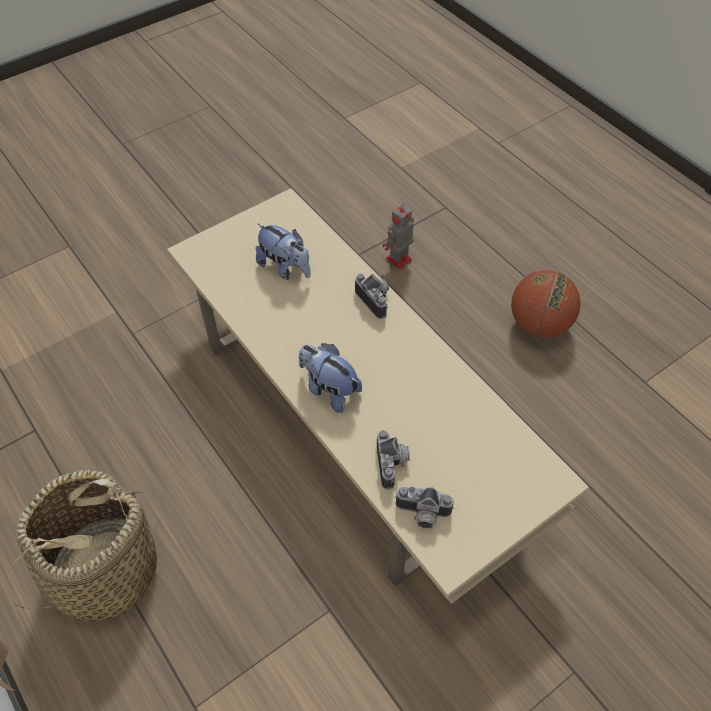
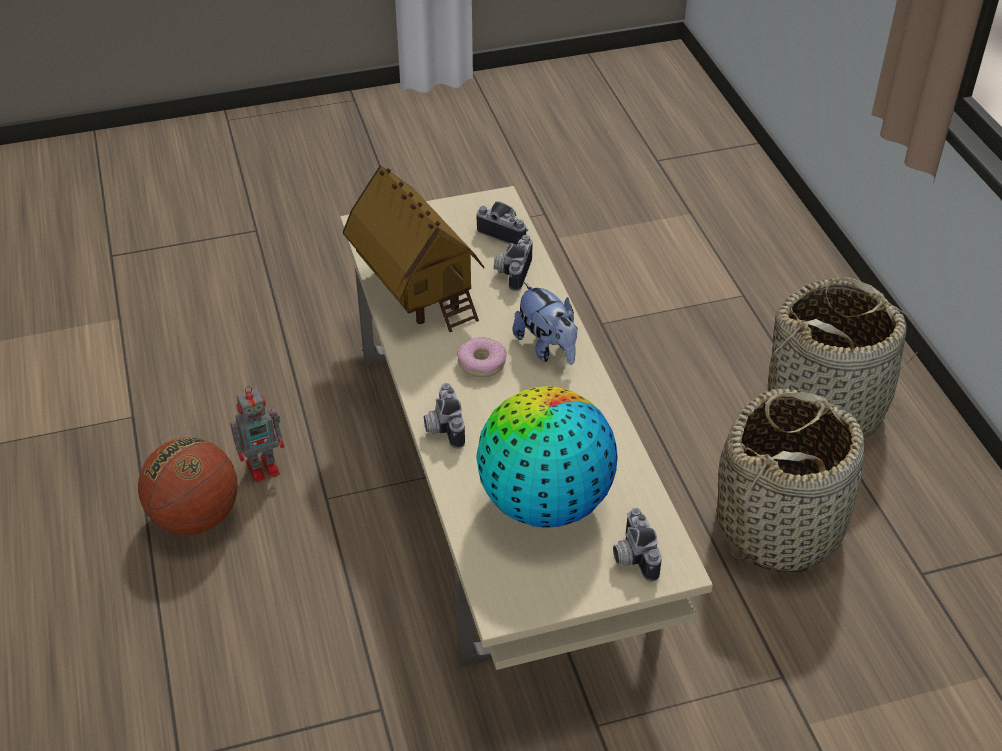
camera: 160 degrees left, 10 degrees down
plush toy [256,223,311,280] -> globe [476,386,618,528]
toy robot [382,203,414,270] -> toy robot moved to [230,386,284,483]
none -> toy house [343,165,484,332]
none -> donut [457,337,507,377]
none -> camera [613,508,662,582]
none -> basket [717,388,864,573]

